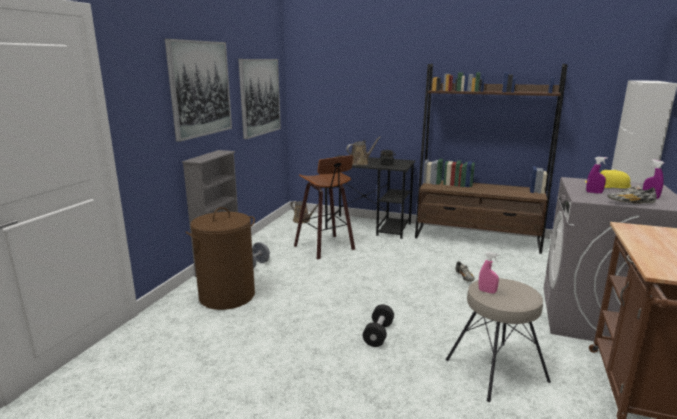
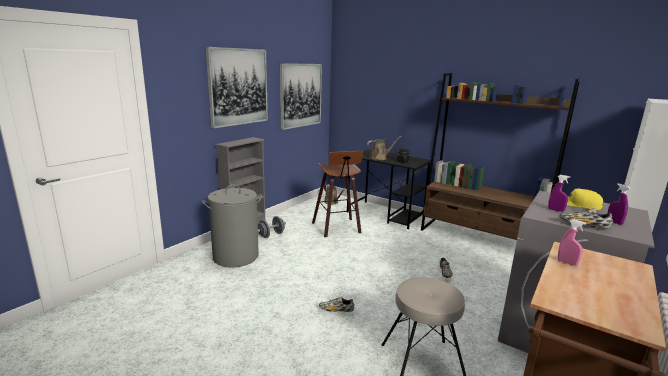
camera: 15 degrees right, 0 degrees up
brown laundry basket [185,207,255,310] -> grey laundry basket [202,184,262,267]
black dumbbell [363,304,394,347] -> shoe [319,297,354,312]
pink spray bottle [478,252,499,293] -> pink spray bottle moved to [558,220,586,266]

